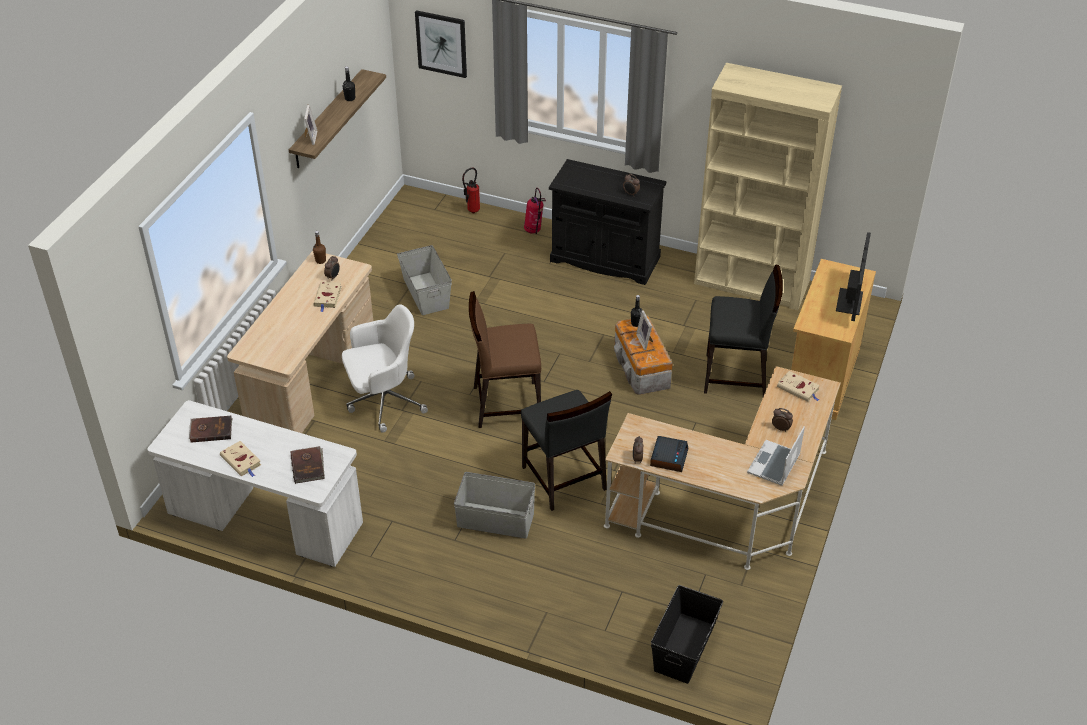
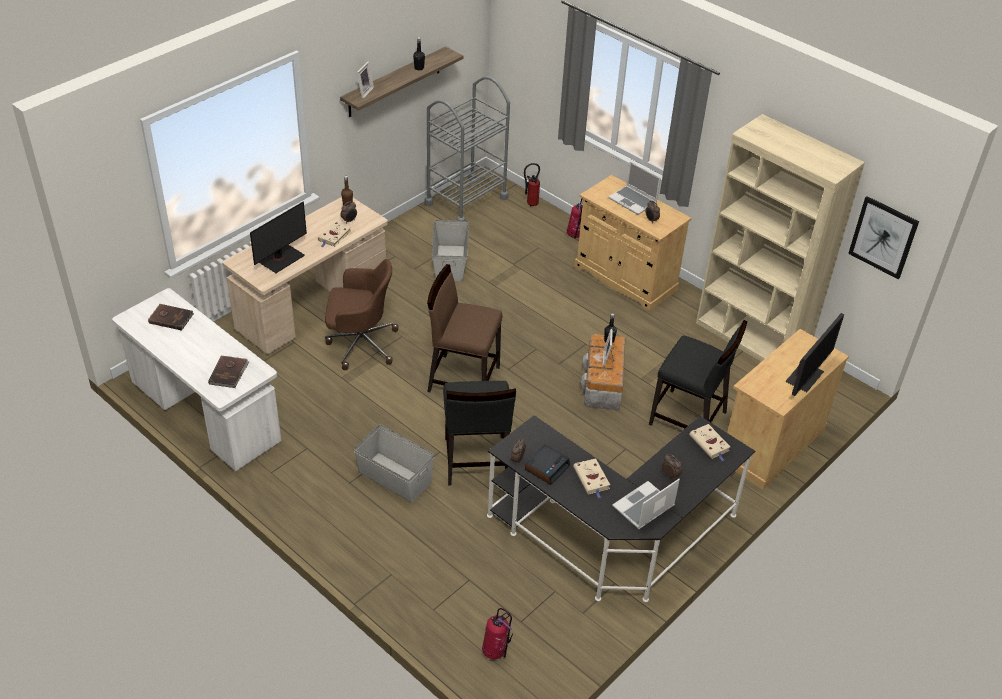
camera: 20 degrees right, 0 degrees up
beige book [220,441,261,477] -> beige book moved to [573,458,610,499]
white office chair [342,305,428,433] -> brown office chair [325,259,399,370]
picture [415,10,467,78] -> picture moved to [848,196,919,279]
black cabinet [549,159,666,285] -> beige cabinet [574,175,692,311]
beige desk [604,366,841,570] -> black desk [487,415,755,602]
black storage box [651,585,723,684] -> fire extinguisher [482,608,513,659]
none -> monitor [250,202,307,273]
none -> grey cart [424,76,510,221]
none -> laptop [608,162,660,215]

